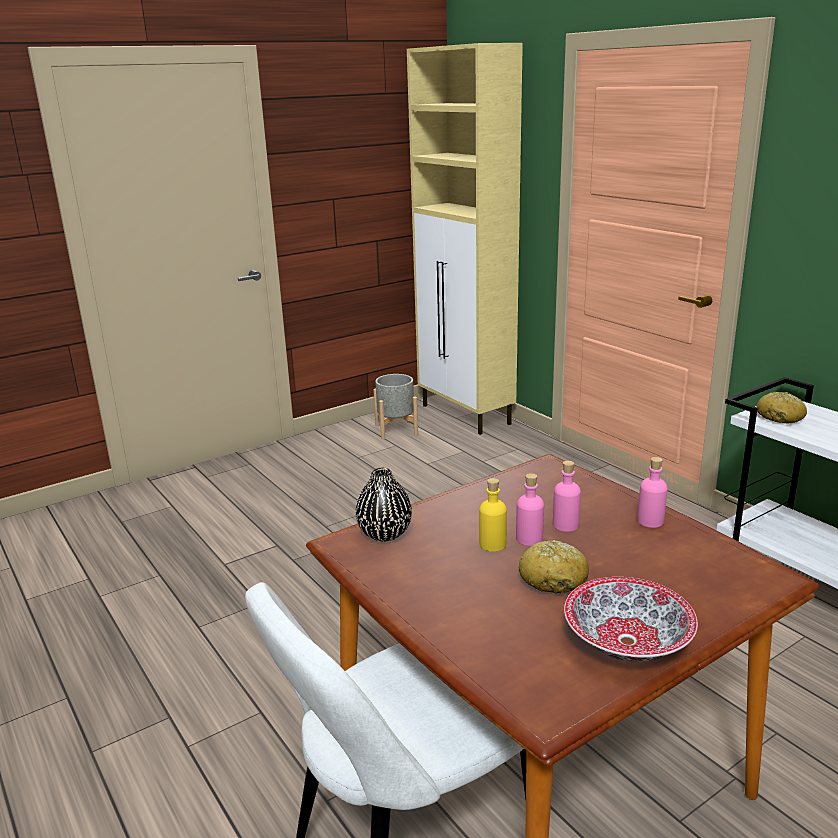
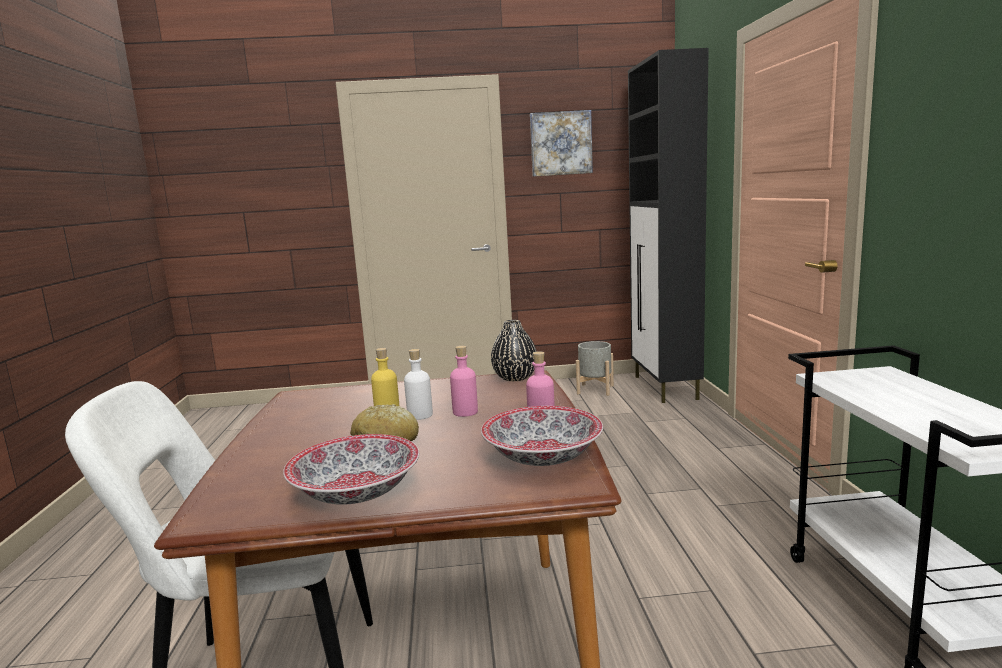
camera: 30 degrees right, 10 degrees down
black vase [356,468,412,542] -> black vase moved to [491,320,537,381]
beige cabinet [407,43,523,435] -> black cabinet [628,48,709,403]
pink bottle [516,473,544,546] -> white bottle [404,349,433,420]
bread [757,392,807,424] -> none
none -> bowl [481,406,603,466]
none -> picture [530,110,593,176]

